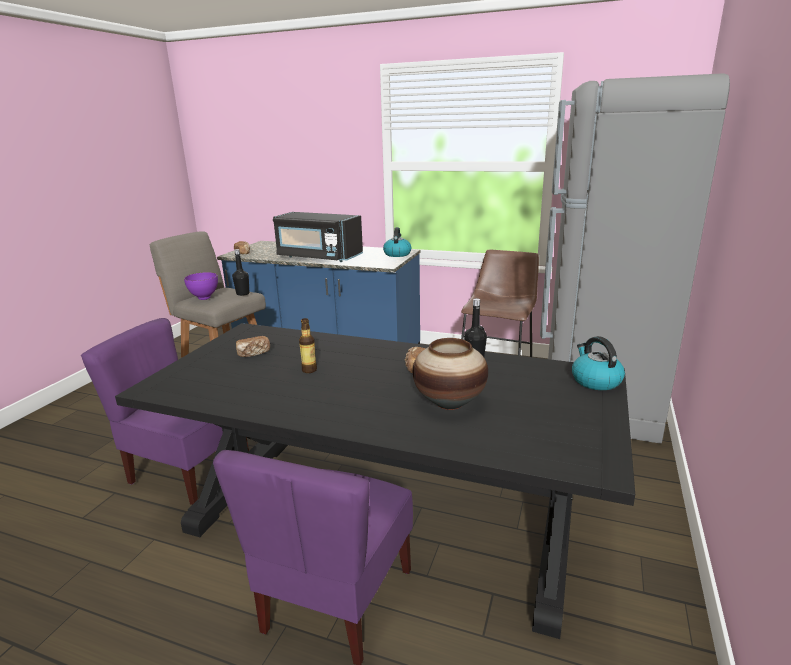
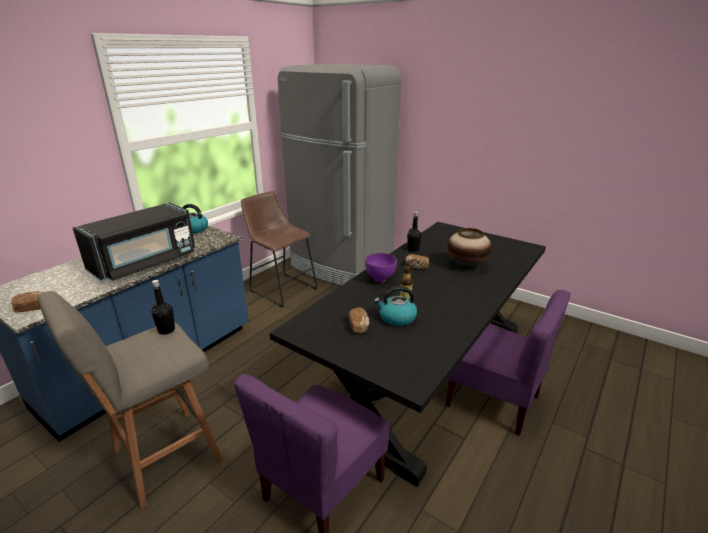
camera: 75 degrees left, 5 degrees up
purple bowl [184,272,218,300] -> purple bowl moved to [365,253,397,282]
kettle [572,336,625,390] -> kettle moved to [374,286,417,326]

